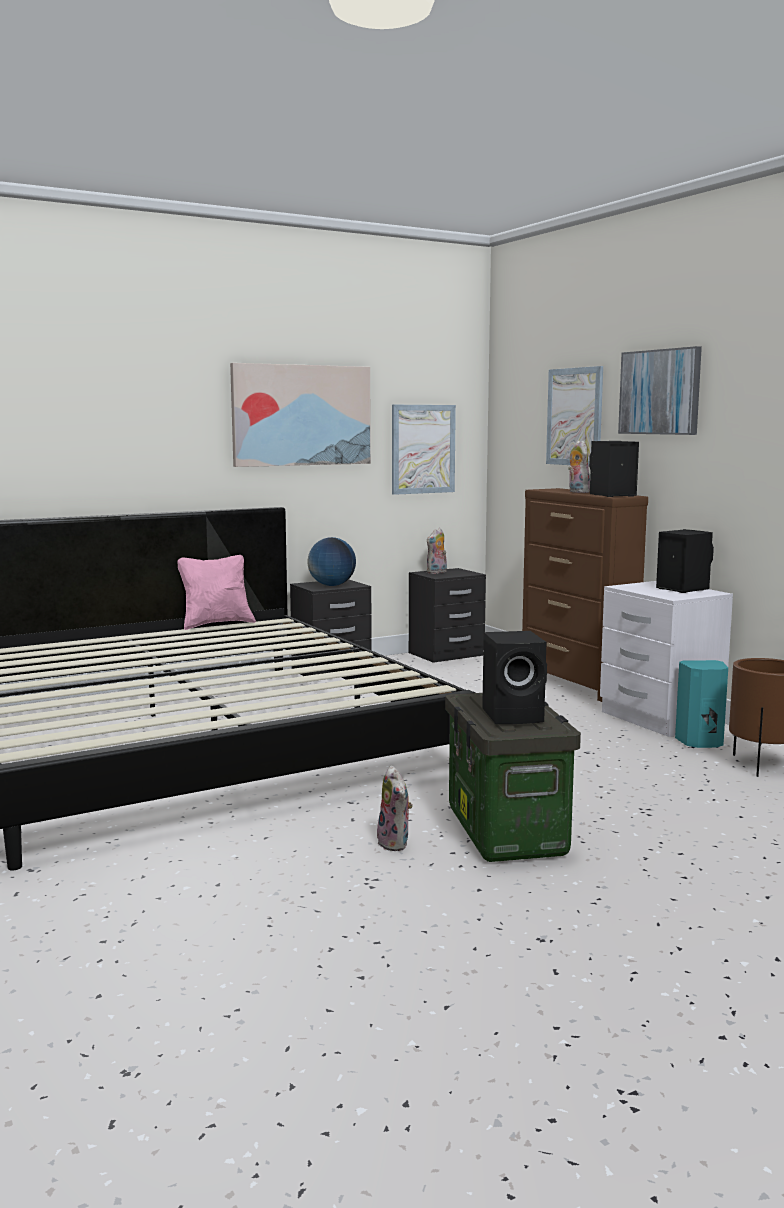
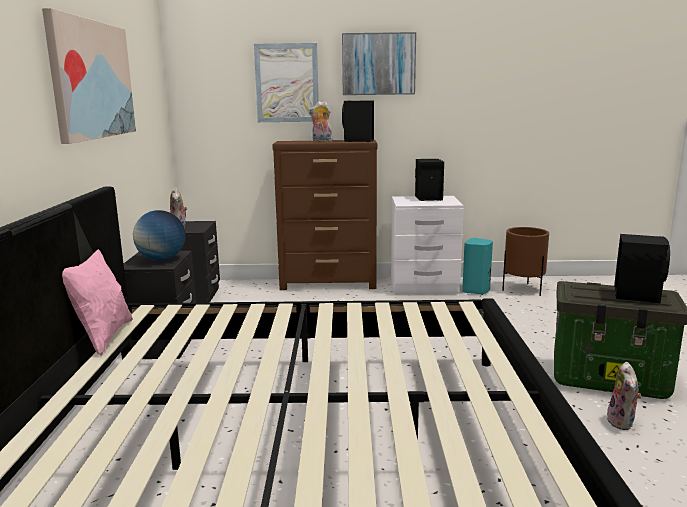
camera: 60 degrees left, 5 degrees up
plush toy [375,765,413,851] -> plush toy turned 90 degrees clockwise [607,362,642,430]
picture [392,405,456,495] -> none

